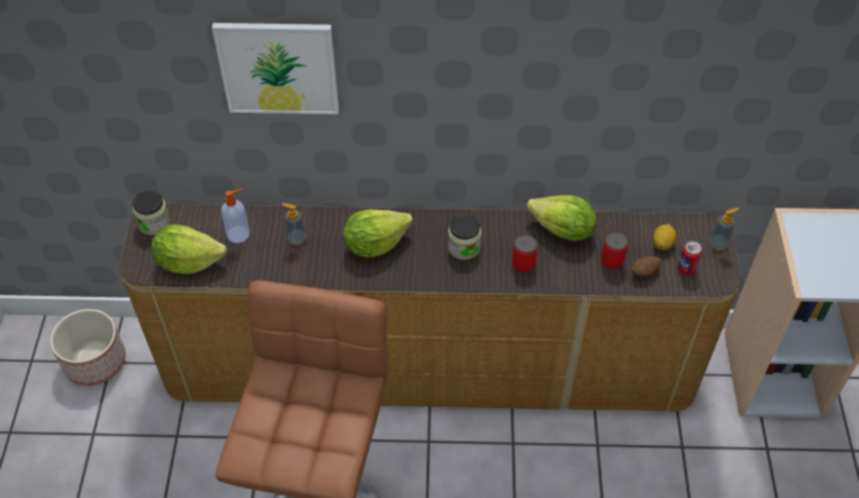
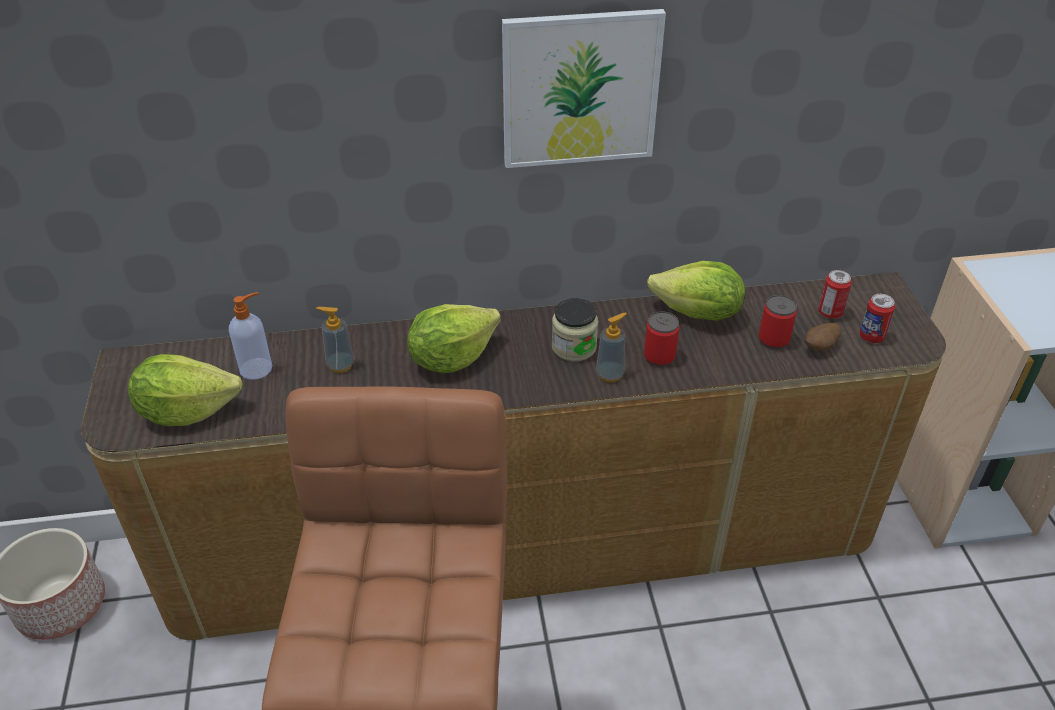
camera: 10 degrees left, 10 degrees down
jar [132,191,171,235] -> none
picture [212,23,339,115] -> picture moved to [502,9,666,168]
lemon [653,224,676,250] -> can [818,270,852,319]
soap dispenser [709,208,739,251] -> soap dispenser moved to [596,313,627,382]

